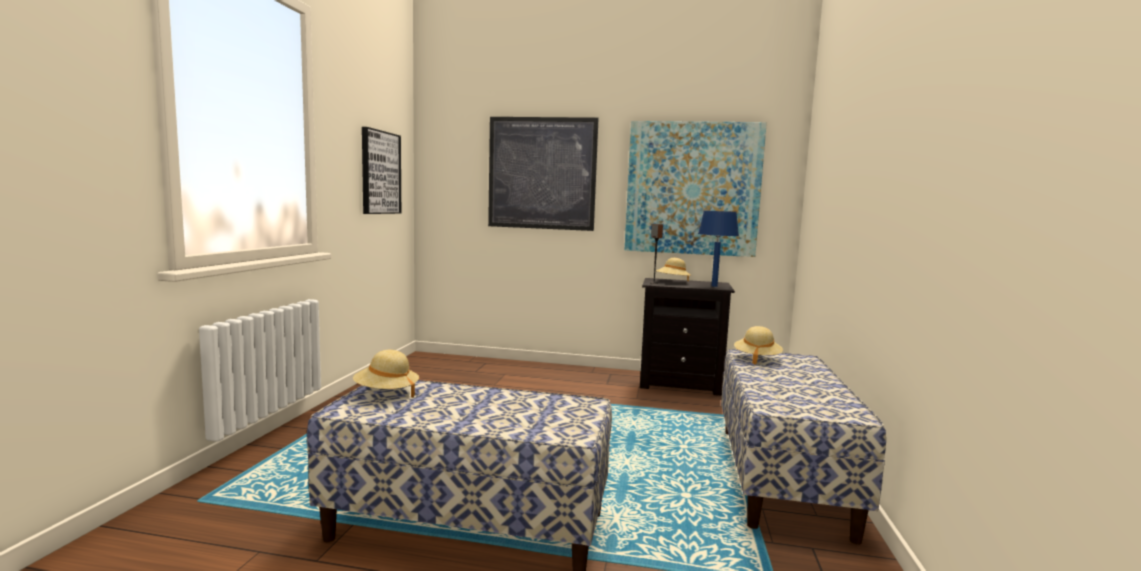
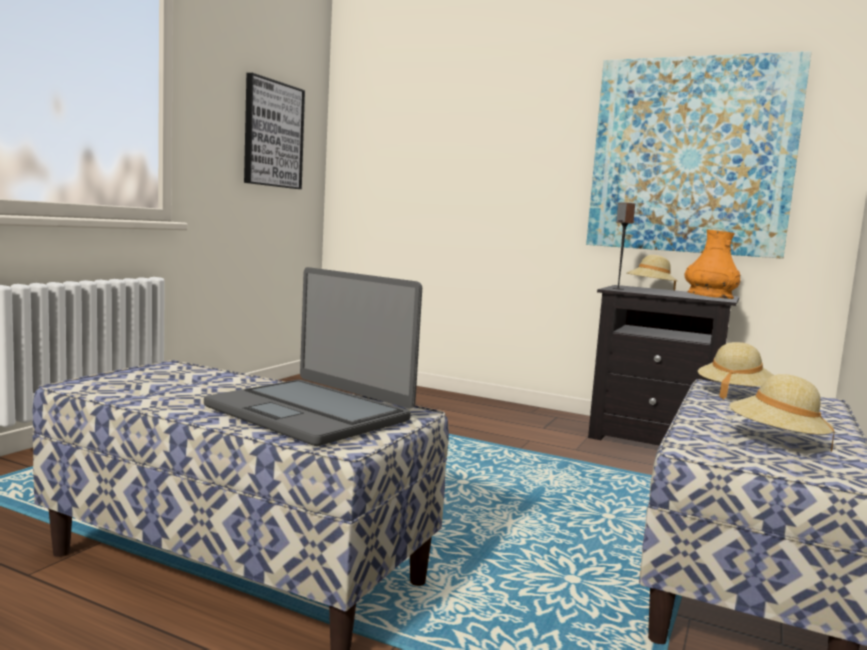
camera: 15 degrees right, 0 degrees up
beige hat [353,350,419,397] -> beige hat moved to [730,374,835,452]
picture [488,117,599,231] -> none
blue table lamp [698,211,739,287] -> orange vase [685,229,741,299]
none -> laptop [204,267,422,446]

